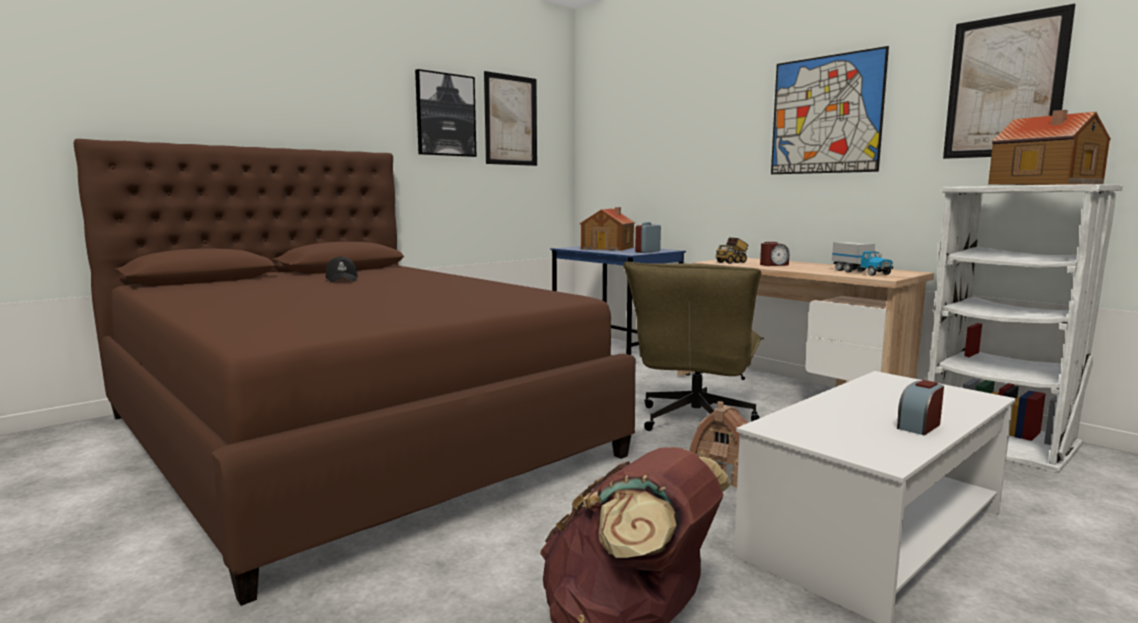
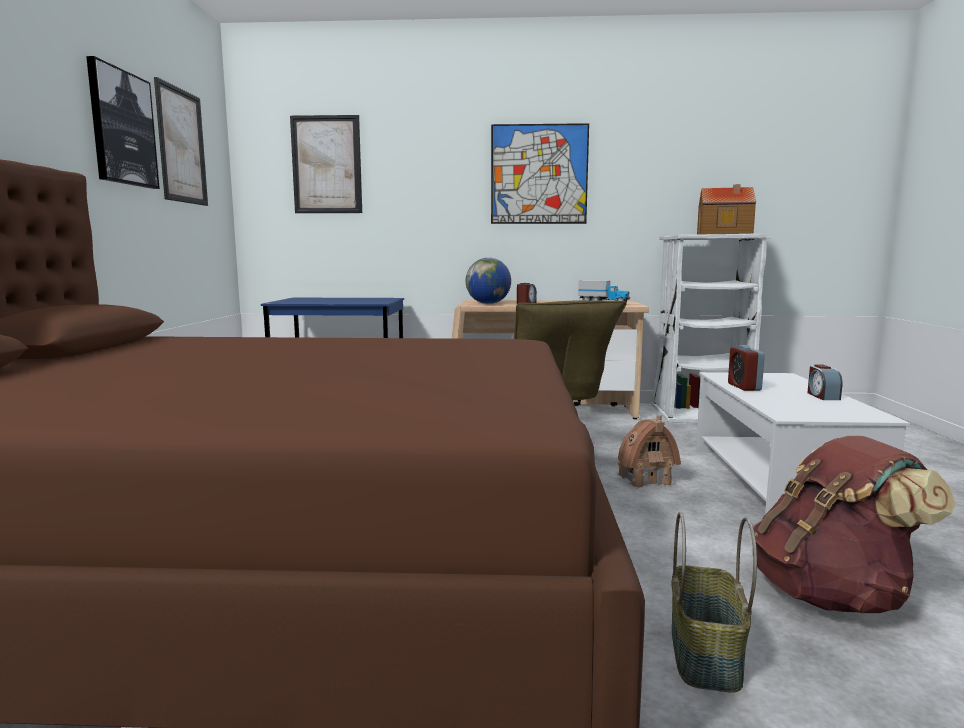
camera: 45 degrees left, 0 degrees up
black cap [325,256,358,283] -> none
toy house [580,207,635,251] -> none
alarm clock [635,222,661,253] -> alarm clock moved to [728,345,765,391]
toy truck [716,238,748,264] -> globe [466,258,511,304]
picture [943,4,1075,159] -> picture moved to [290,115,362,213]
none -> basket [671,512,757,693]

